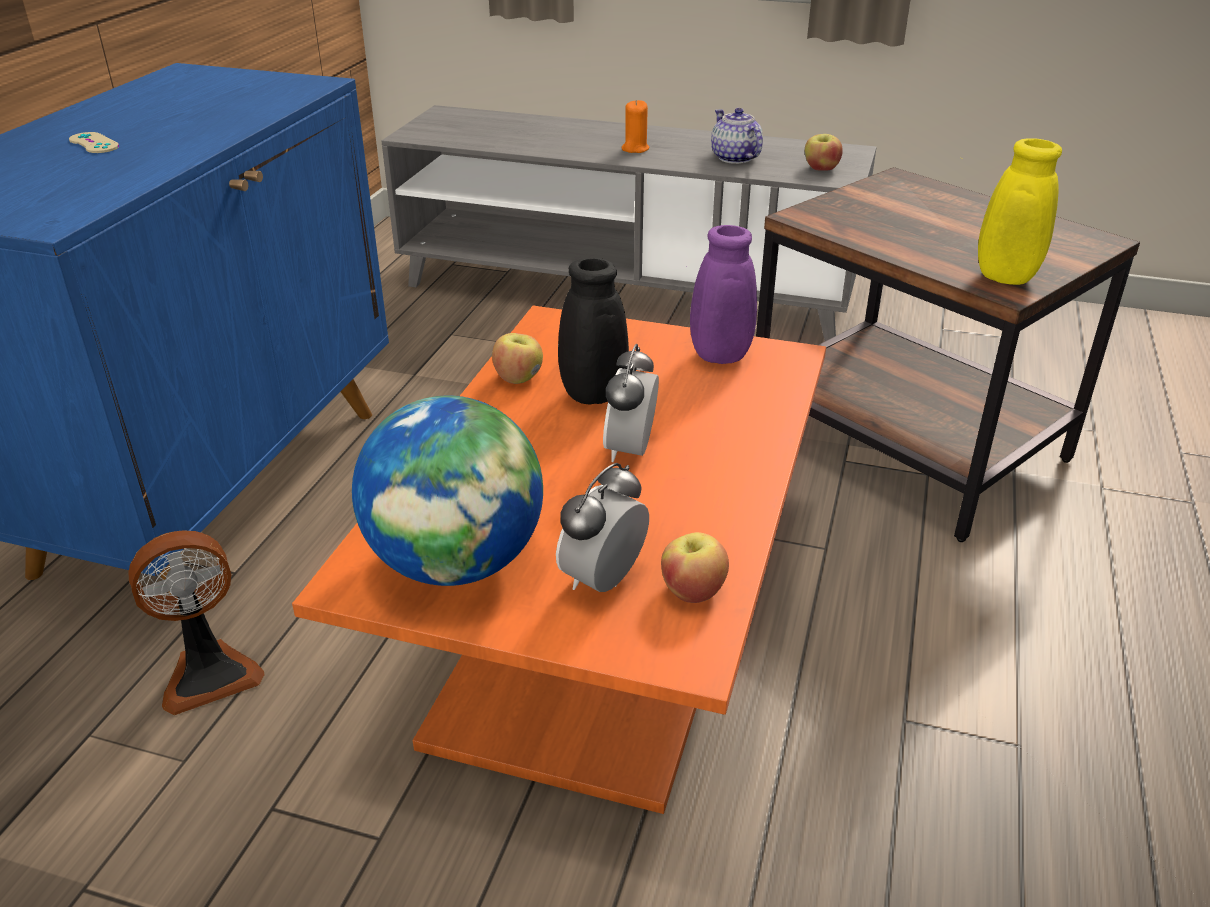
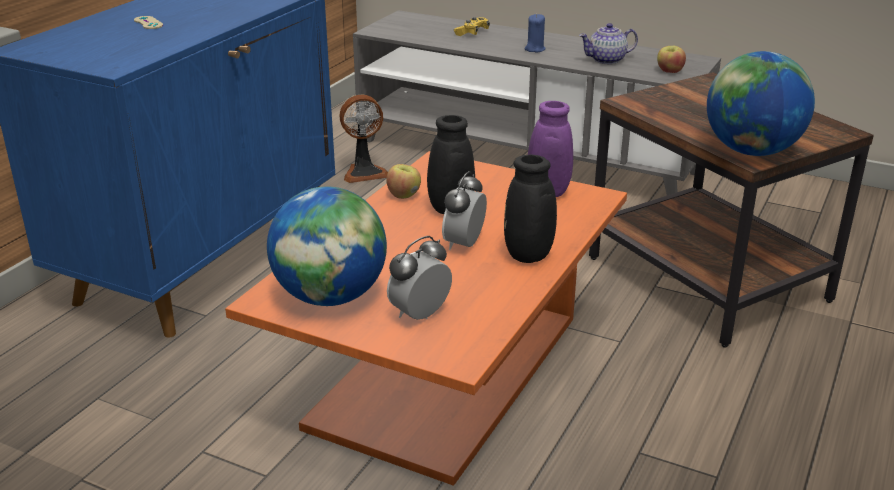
camera: 10 degrees right, 5 degrees down
fan [128,530,264,715] -> fan moved to [340,94,388,183]
orange candle [622,100,649,153] -> blue candle [525,14,546,52]
apple [661,532,729,603] -> none
teapot [711,108,763,164] -> teapot turned 90 degrees counterclockwise [579,23,638,64]
yellow vase [978,138,1062,285] -> globe [707,51,815,156]
none -> yellow game controller [454,17,490,36]
none -> black vase [504,155,557,263]

